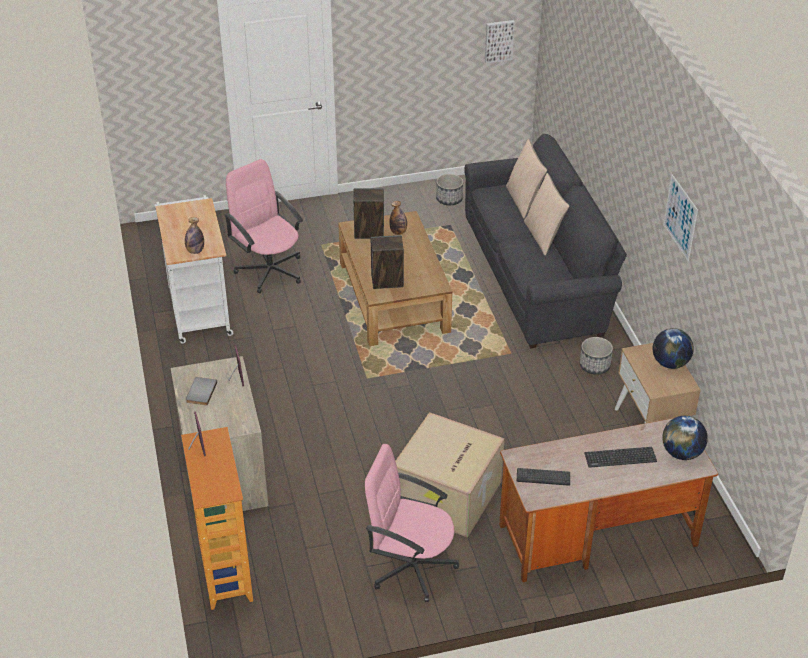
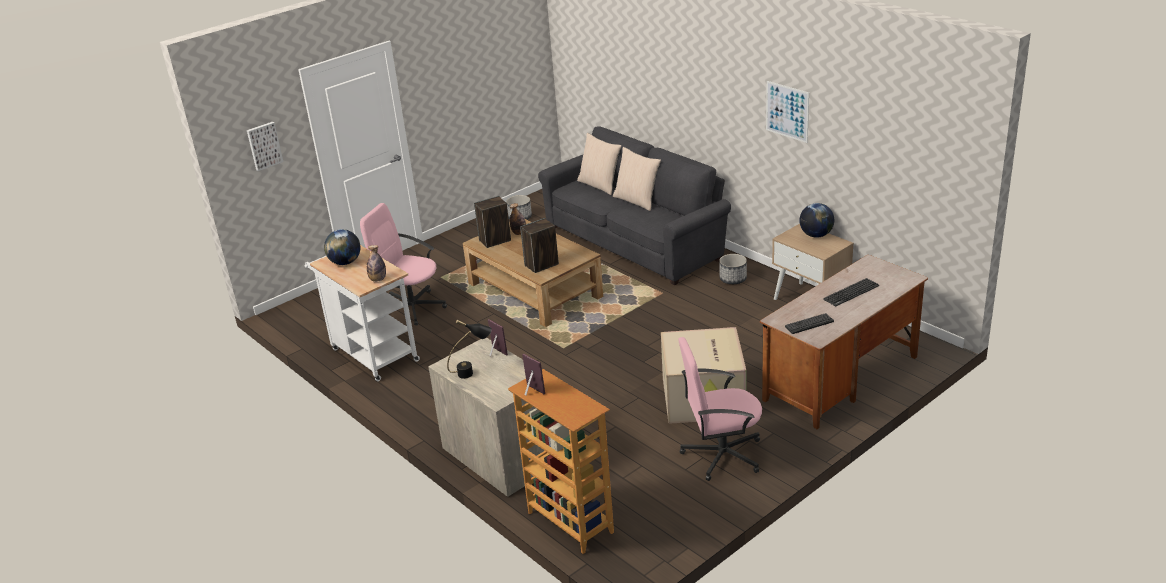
camera: 25 degrees left, 10 degrees down
grey book [186,377,217,406] -> black table lamp [447,320,492,379]
picture [485,20,515,63] -> picture moved to [247,122,283,171]
globe [662,416,708,460] -> globe moved to [324,229,361,265]

